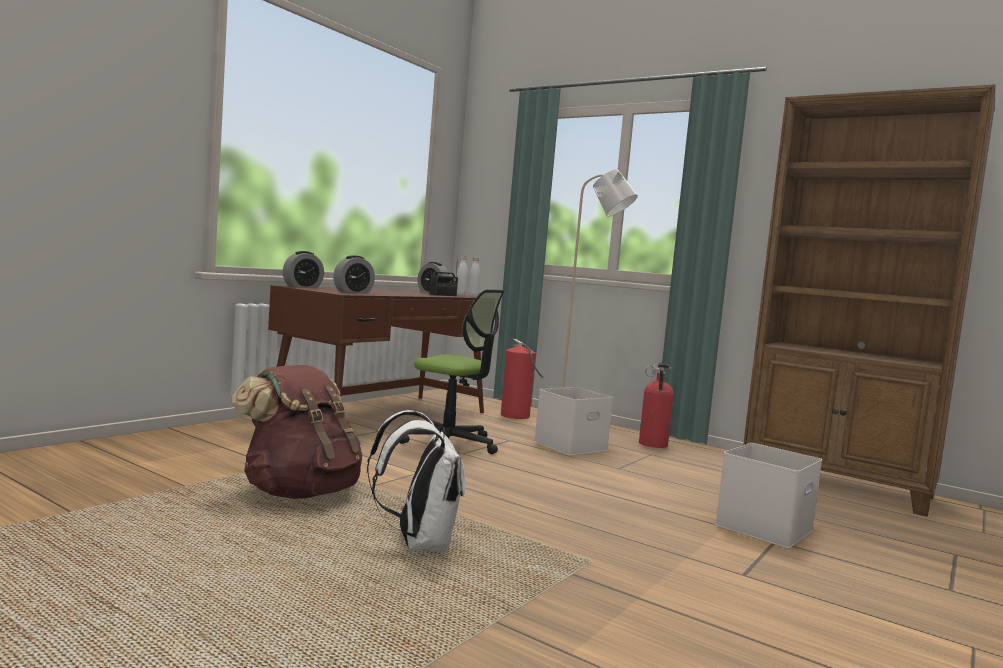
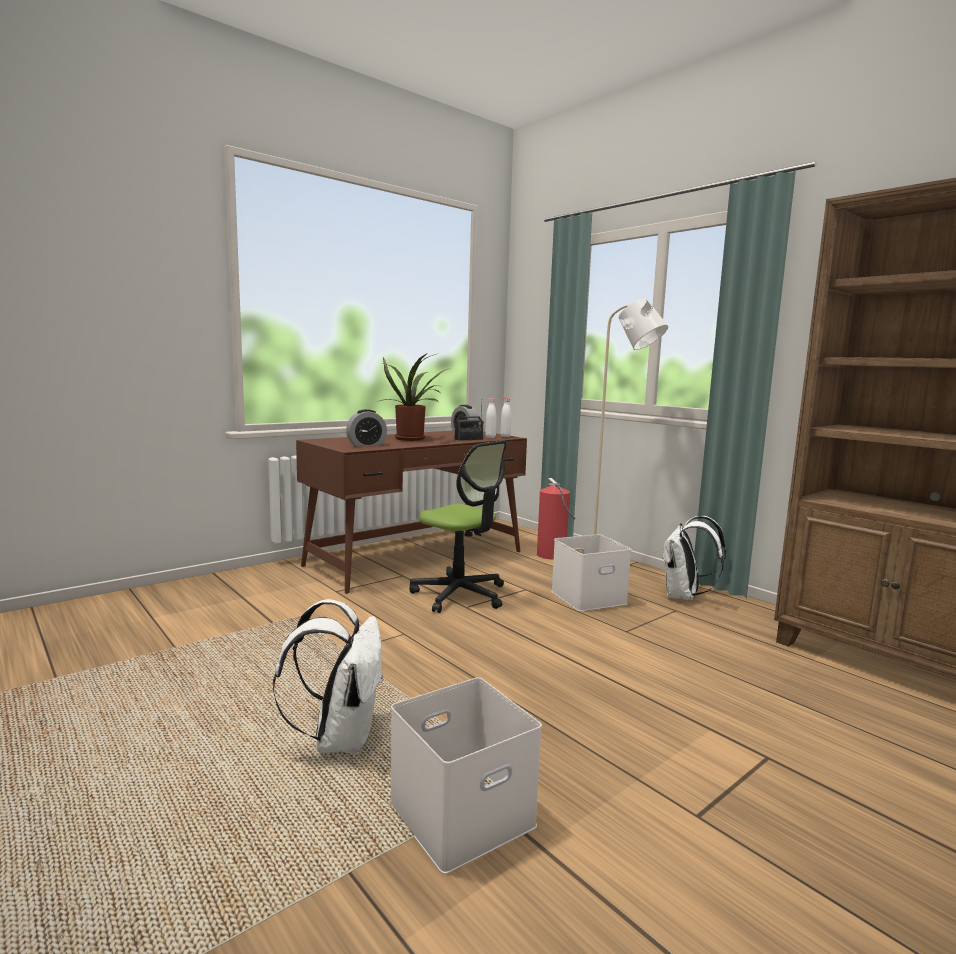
camera: 15 degrees right, 5 degrees up
brown backpack [232,365,363,499] -> none
alarm clock [283,251,324,288] -> none
fire extinguisher [639,363,674,448] -> white backpack [662,516,726,601]
white storage box [715,443,822,548] -> white storage box moved to [391,678,542,874]
none -> potted plant [380,353,448,441]

